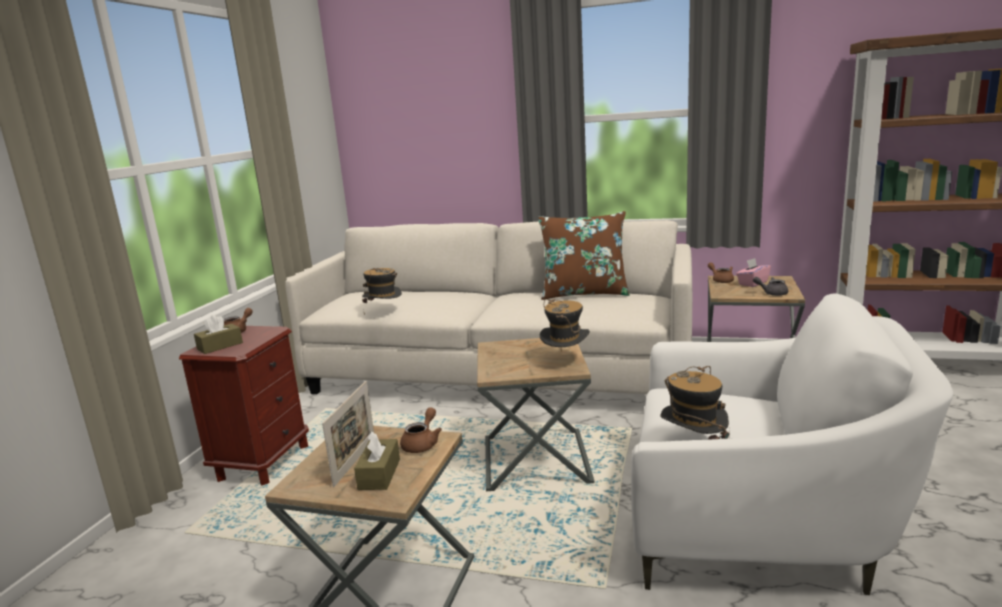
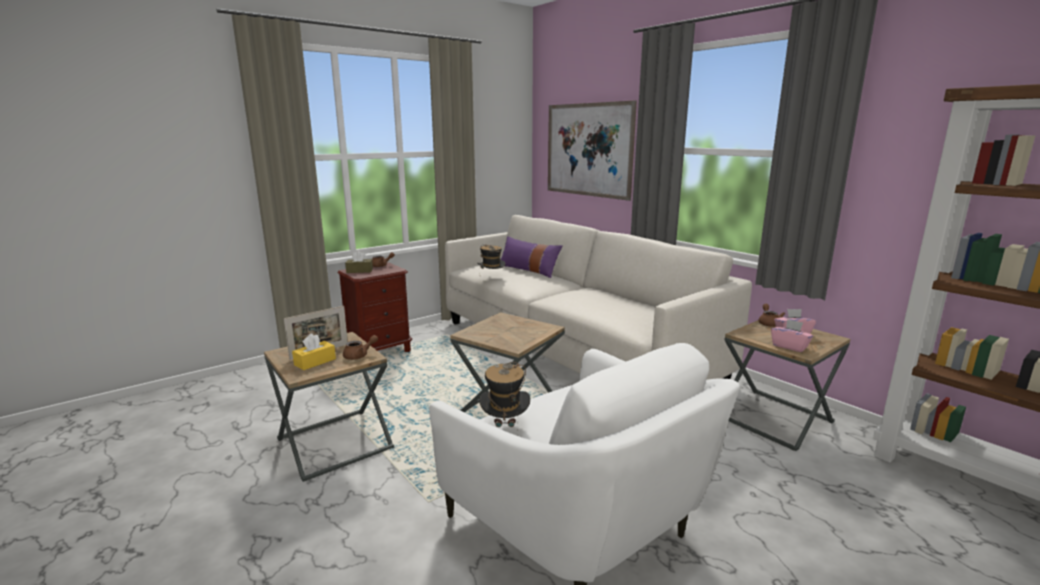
camera: 35 degrees right, 0 degrees up
brown tissue box [354,431,400,490] -> yellow tissue box [292,333,336,370]
brown pillow [538,211,630,300] -> none
hat [540,299,590,352] -> none
grey teapot [753,277,788,296] -> pink tissue box [771,319,813,352]
none -> purple pillow [500,236,563,278]
none -> picture [548,100,637,201]

